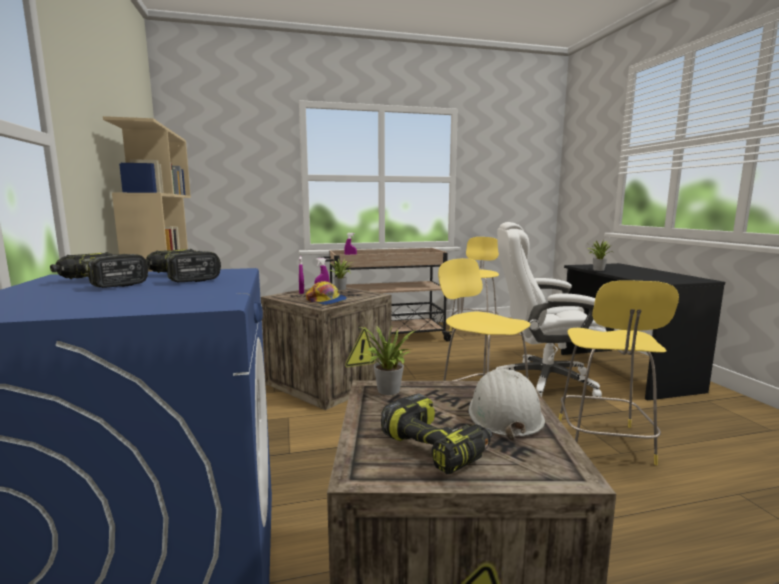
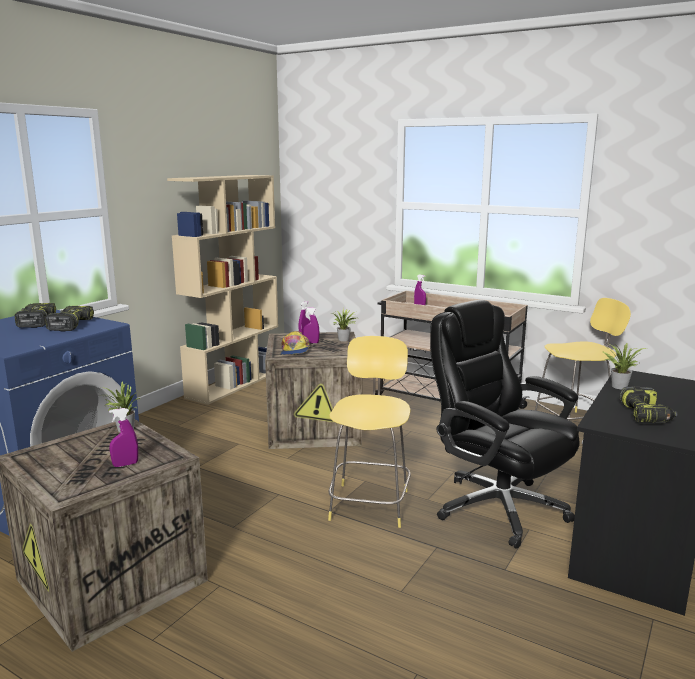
camera: 45 degrees right, 5 degrees up
power drill [381,393,492,474] -> power drill moved to [619,386,678,423]
white hard hat [469,368,545,441] -> purple spray bottle [109,408,138,467]
white office chair [496,222,606,397] -> black office chair [430,300,580,549]
yellow stool [559,280,679,465] -> none

